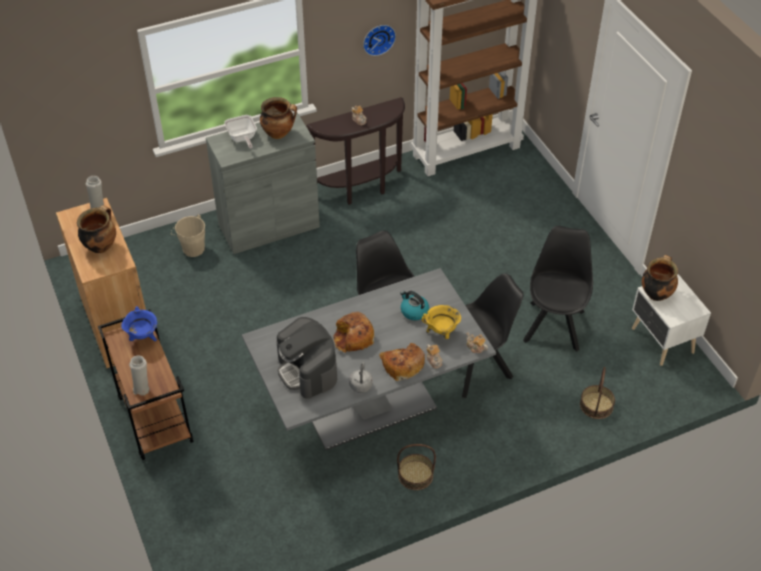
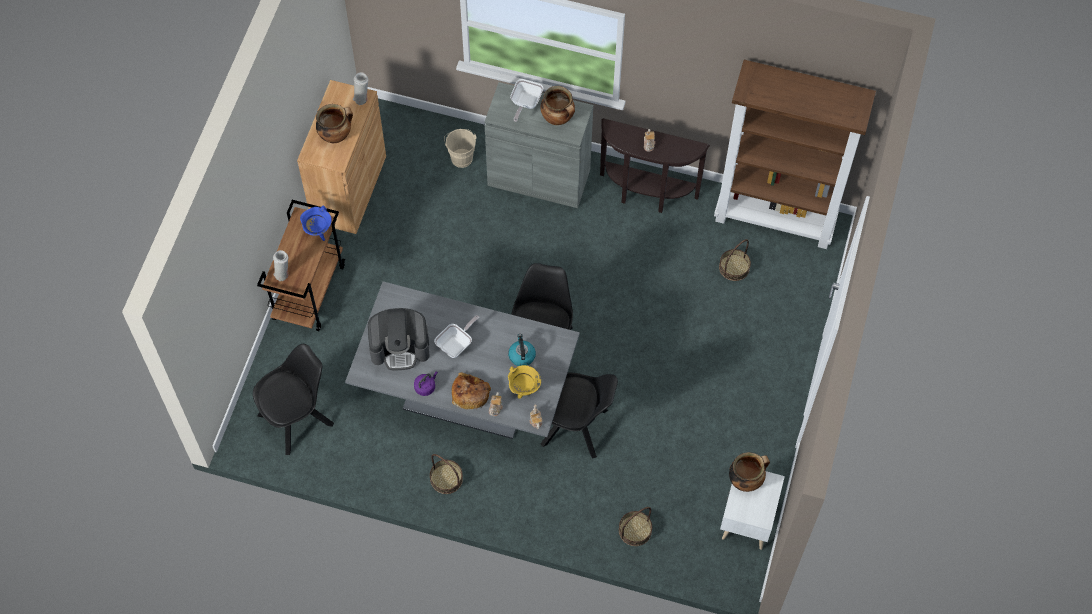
camera: 40 degrees right, 15 degrees up
coffee machine [276,317,337,399] -> coffee machine turned 105 degrees counterclockwise [368,308,430,370]
bread [333,312,375,353] -> frying pan [434,315,480,358]
grey kettle [349,362,372,393] -> purple kettle [414,371,438,396]
wall clock [363,25,396,56] -> none
black chair [523,226,593,352] -> black chair moved to [253,344,334,455]
none -> basket [719,239,751,281]

